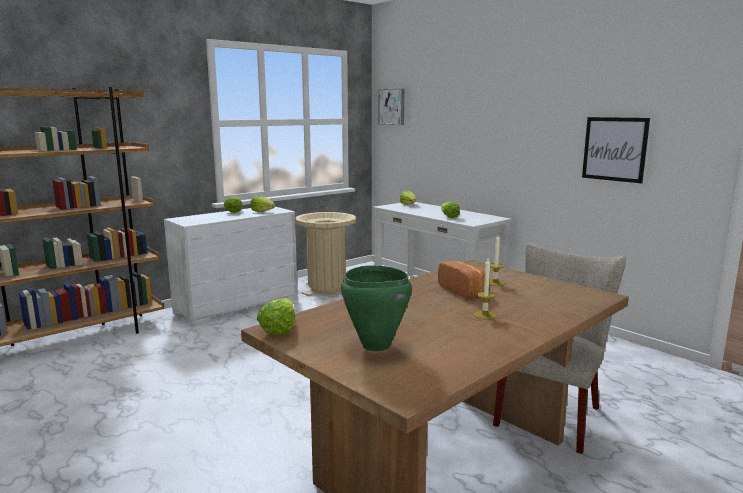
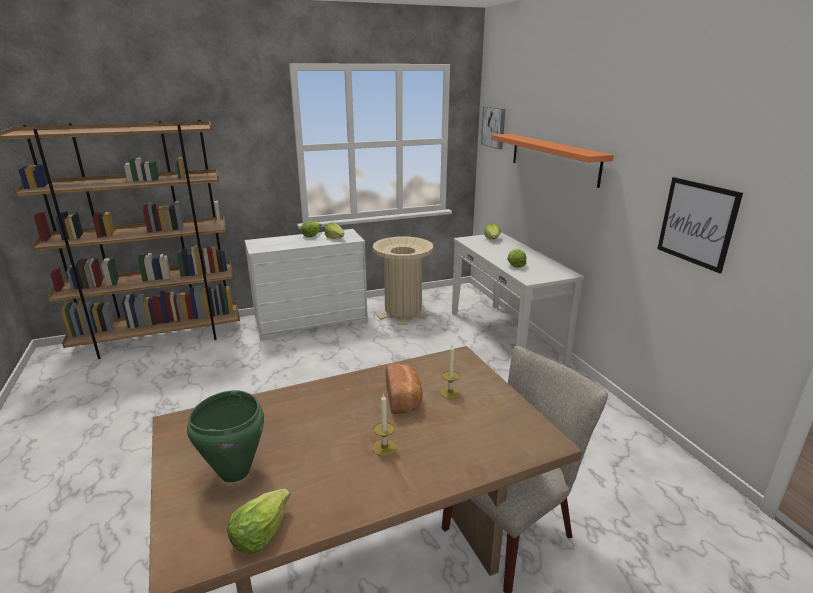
camera: 20 degrees right, 10 degrees up
lettuce [257,298,295,335] -> lettuce moved to [227,489,290,554]
none -> orange shelf [491,134,614,188]

